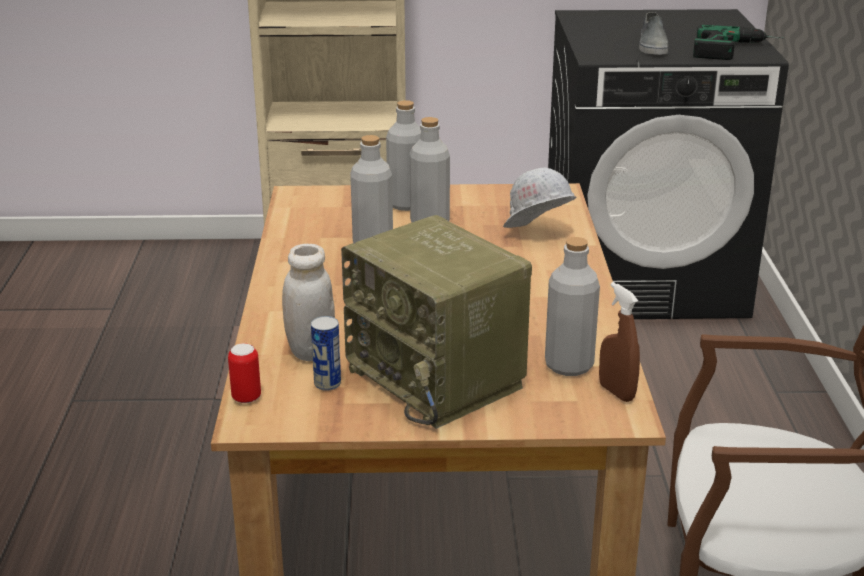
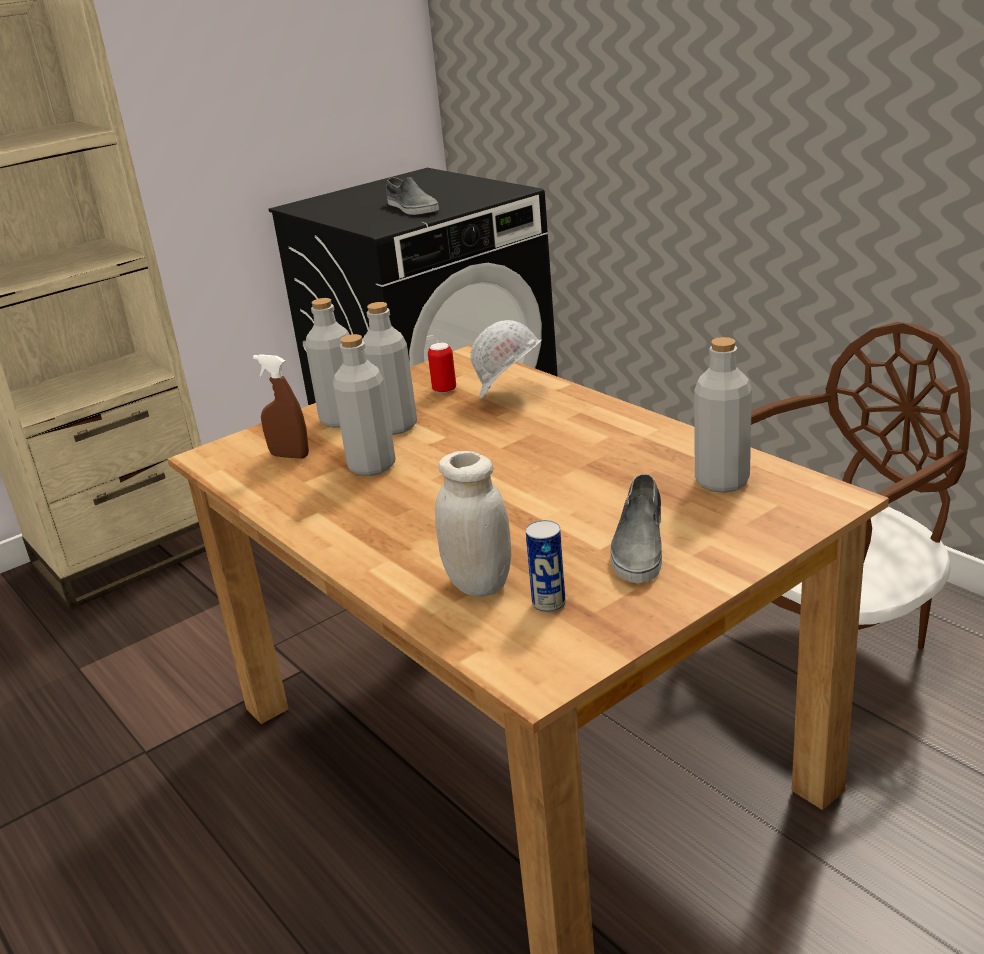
camera: 35 degrees left, 0 degrees up
can [228,343,261,403] -> can moved to [428,343,456,394]
radio [341,215,532,429] -> grey shoe [610,474,662,583]
brown spray bottle [599,282,640,402] -> brown spray bottle moved to [253,354,309,459]
power drill [693,25,783,60] -> none

